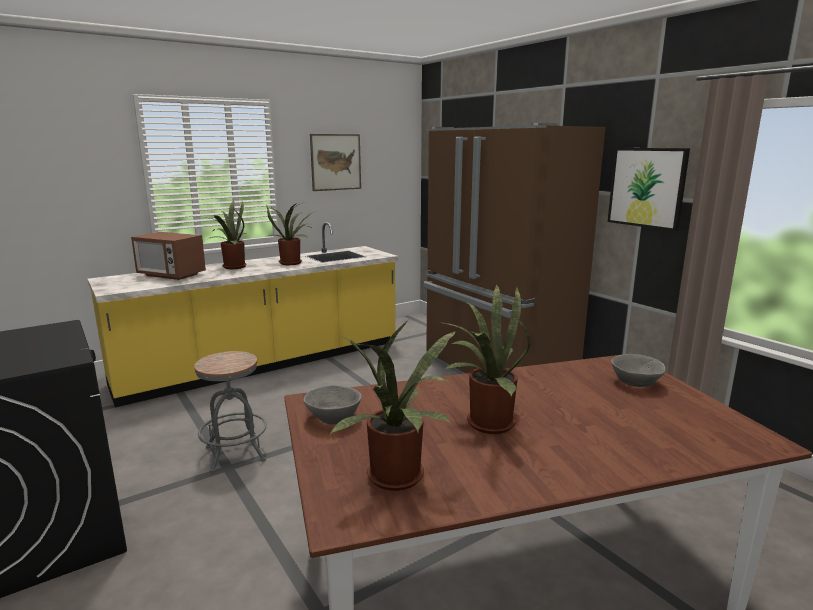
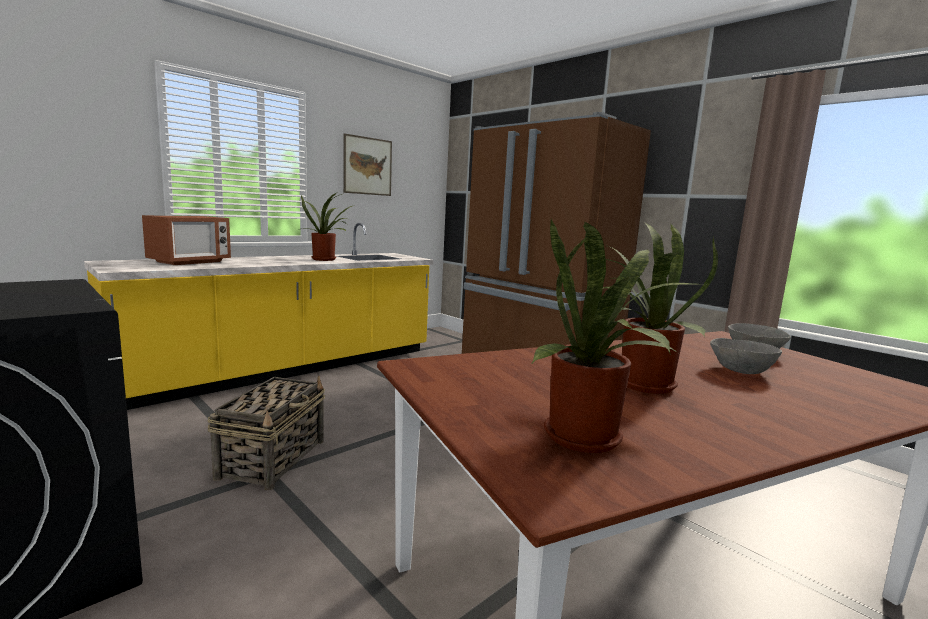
camera: 10 degrees left, 5 degrees down
microwave [131,232,206,280] -> microwave turned 75 degrees counterclockwise [142,215,231,265]
grey stool [194,351,267,473] -> basket [207,376,325,490]
potted plant [203,201,246,269] -> none
grey bowl [304,385,362,425] -> grey bowl moved to [710,338,782,374]
picture [607,148,690,231] -> none

